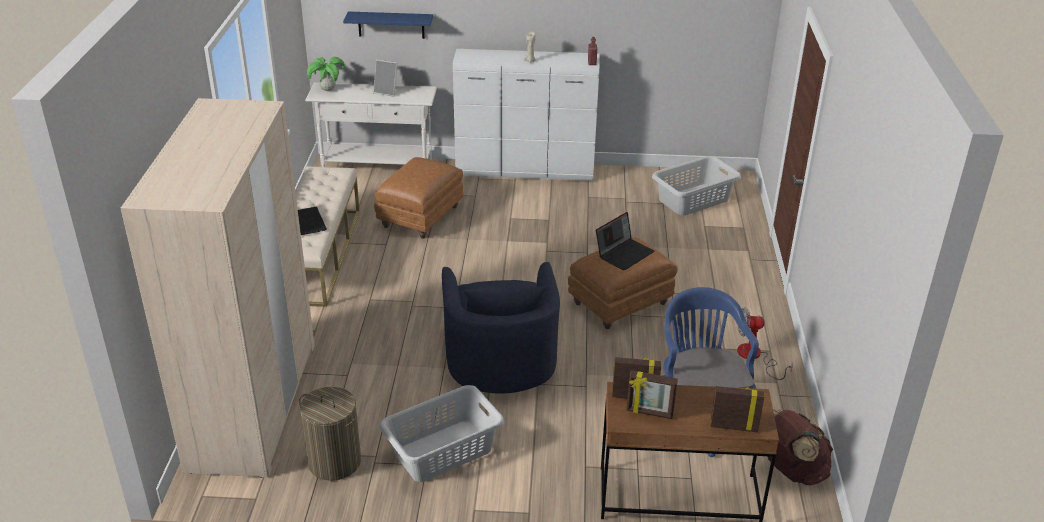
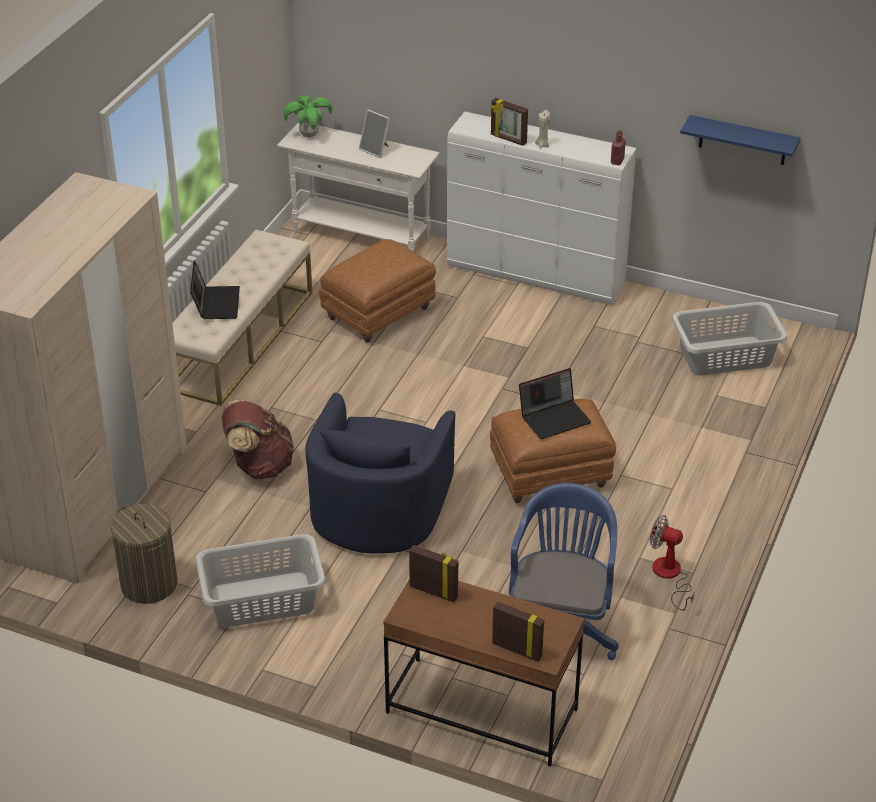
camera: 20 degrees right, 5 degrees up
blue shelf [343,11,433,39] -> blue shelf moved to [680,115,801,165]
picture frame [627,370,678,419] -> picture frame moved to [491,98,528,146]
brown backpack [768,409,833,485] -> brown backpack moved to [222,400,294,479]

